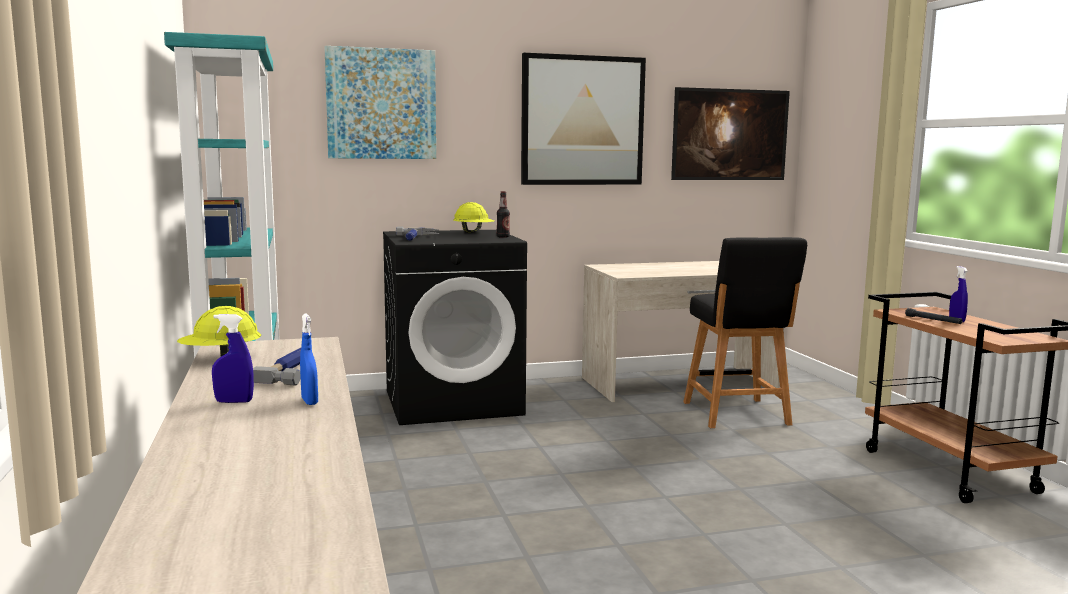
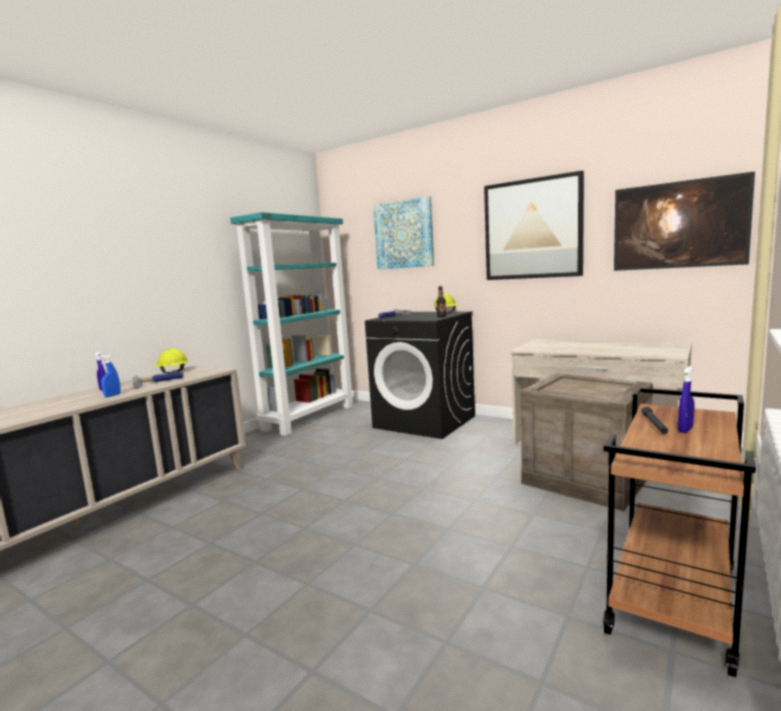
camera: 50 degrees right, 0 degrees up
black stool [683,237,807,428] -> crate [520,373,653,511]

